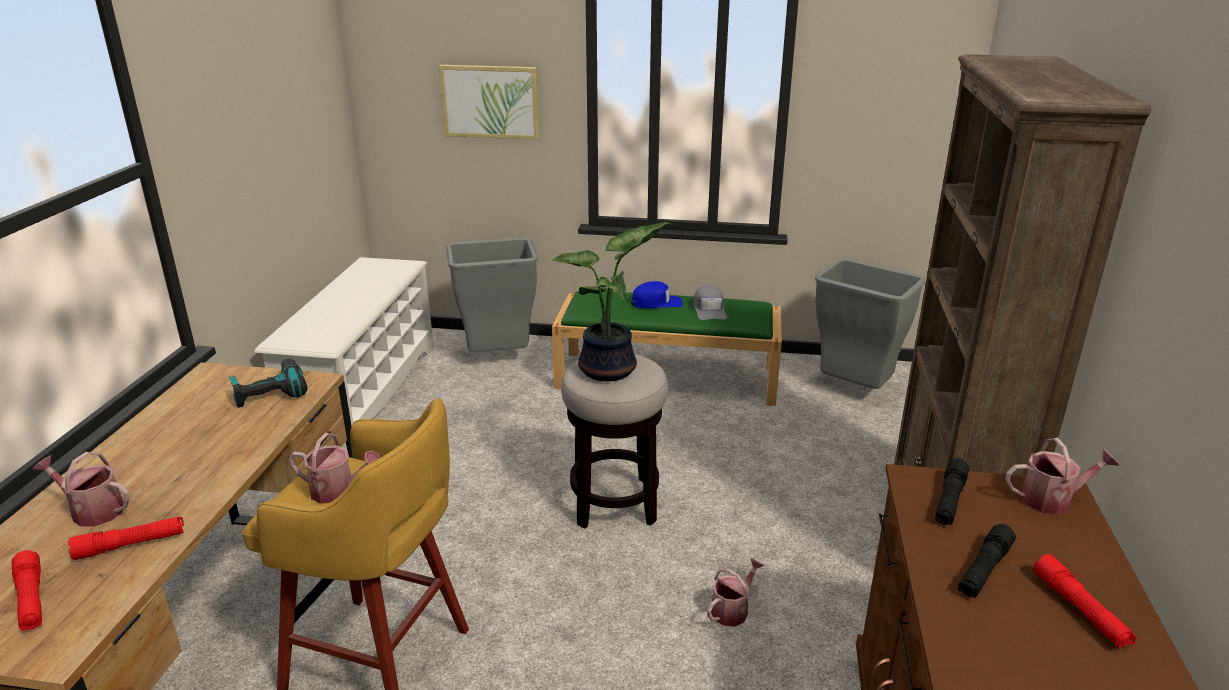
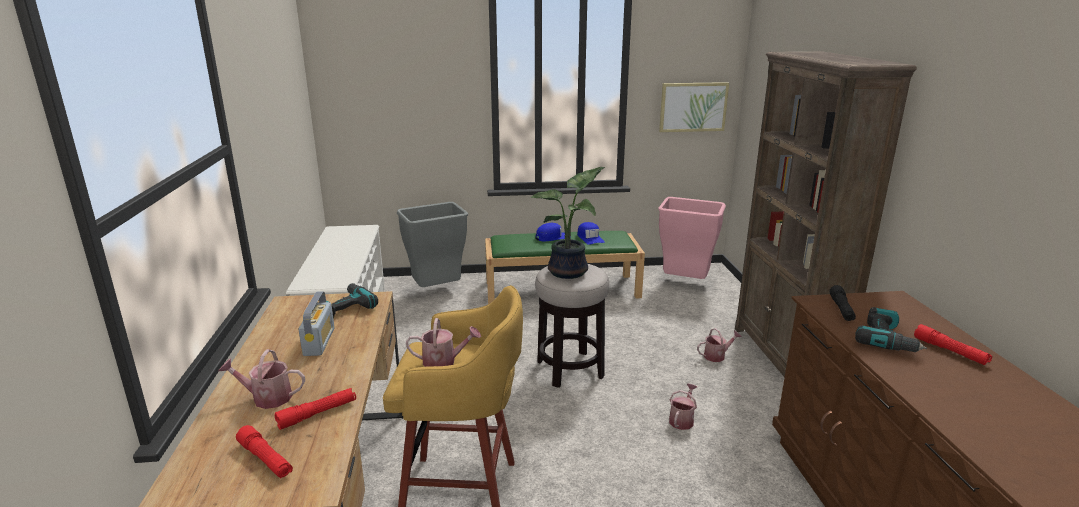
camera: 15 degrees left, 5 degrees down
picture [439,65,539,140] -> picture moved to [659,82,729,132]
grey cap [694,285,727,320] -> blue cap [577,222,605,245]
grey trash can [815,258,925,389] -> pink trash can [658,197,726,279]
black flashlight [958,524,1016,598] -> power drill [855,307,927,352]
watering can [1005,438,1120,515] -> watering can moved to [697,328,742,362]
none -> radio [299,291,335,356]

